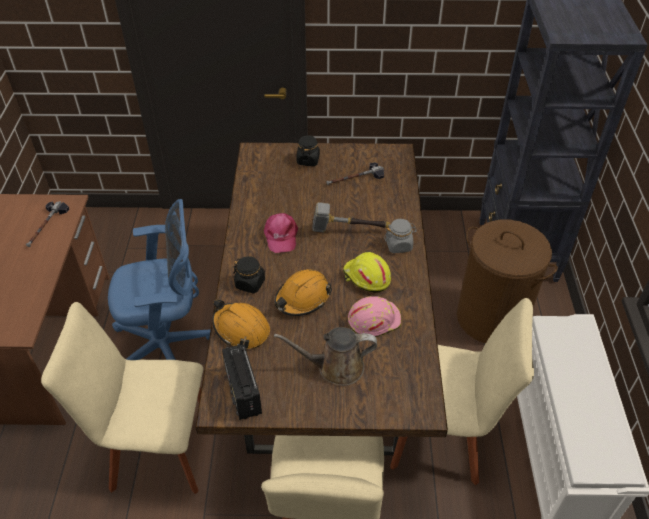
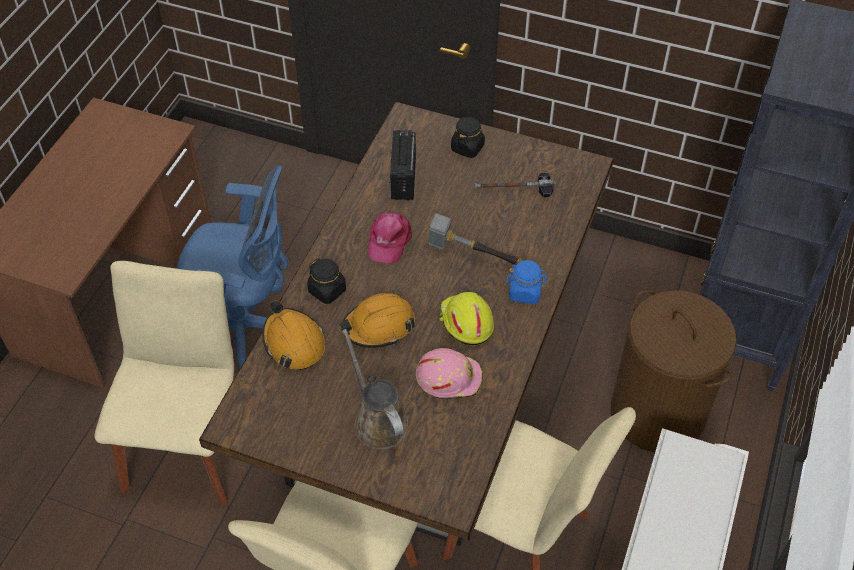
camera: 20 degrees right, 5 degrees up
hammer [26,201,69,247] -> none
beige chair [41,302,203,494] -> beige chair turned 75 degrees clockwise [95,261,234,506]
radio [222,344,262,420] -> radio moved to [389,130,416,200]
brown watering can [274,327,377,386] -> brown watering can turned 45 degrees clockwise [343,329,408,449]
grey jar [384,219,417,253] -> blue jar [506,260,548,304]

